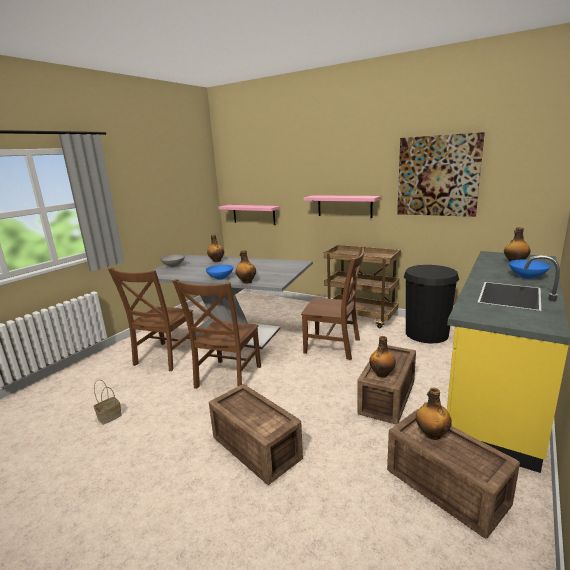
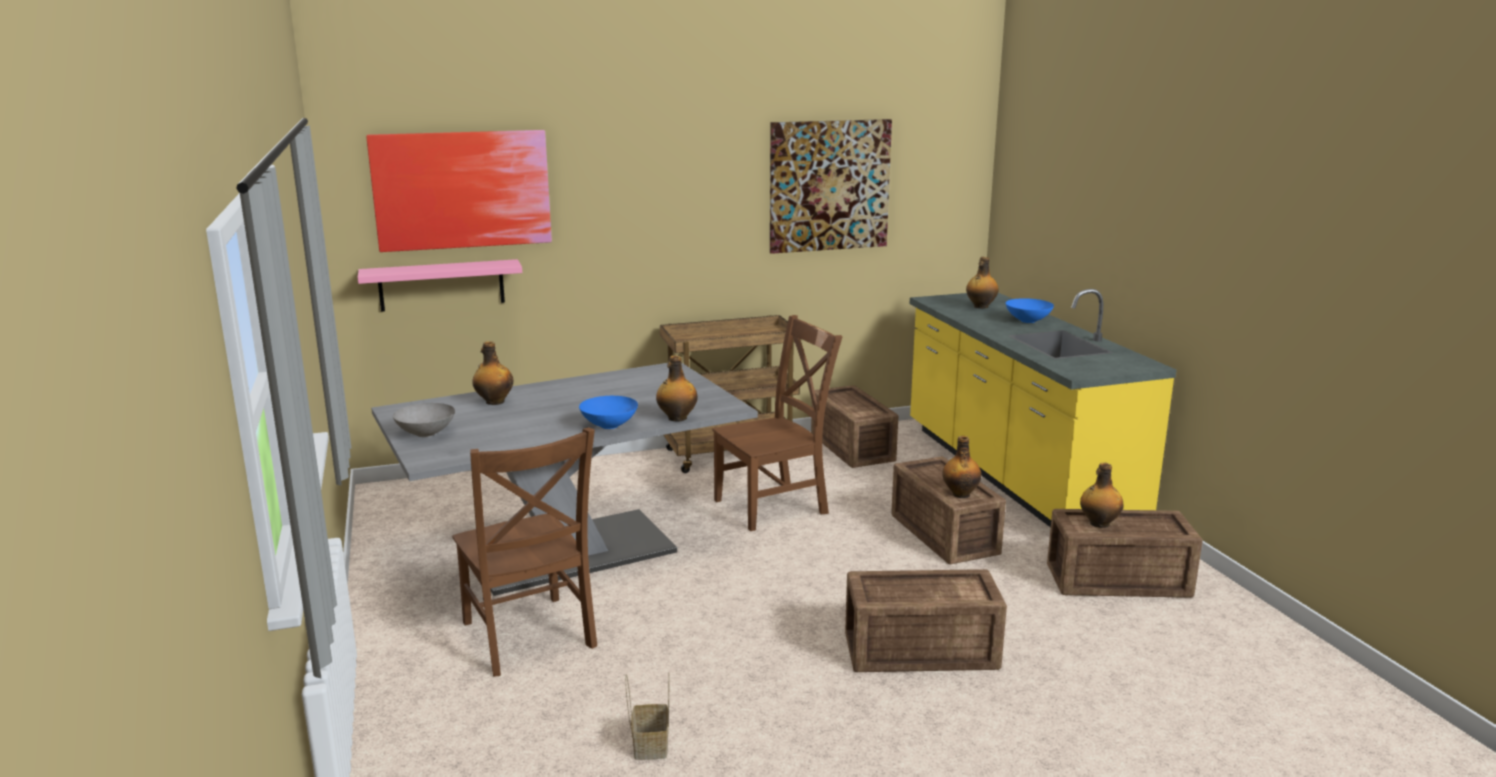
camera: 50 degrees left, 0 degrees up
brown chair [172,279,261,389] -> none
pink shelf [304,195,381,218] -> none
black trash can [404,265,459,343] -> crate [811,385,898,468]
none -> picture [366,130,552,252]

